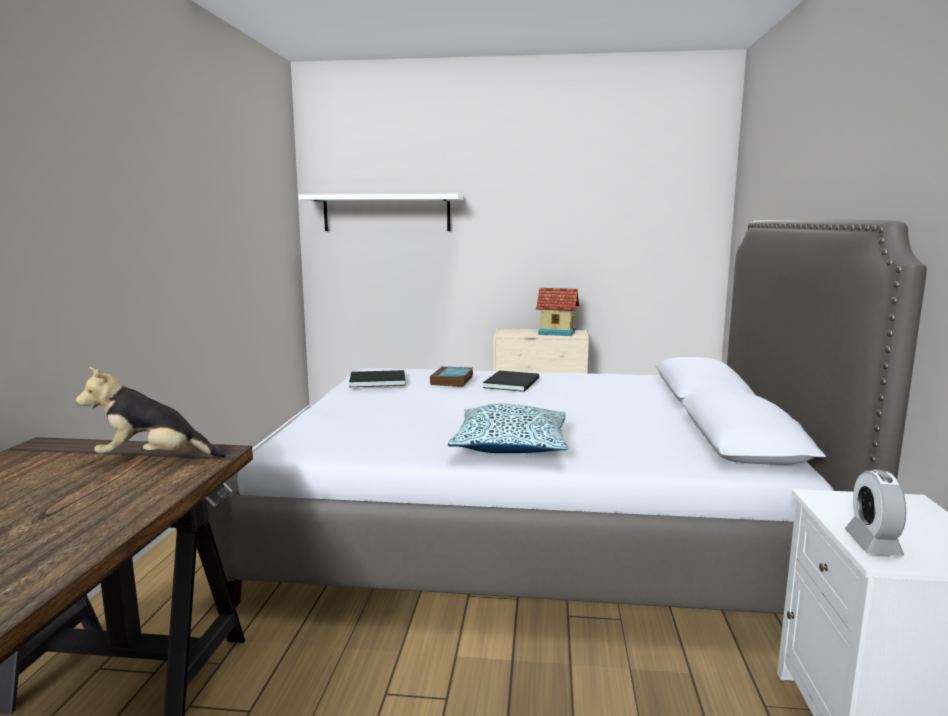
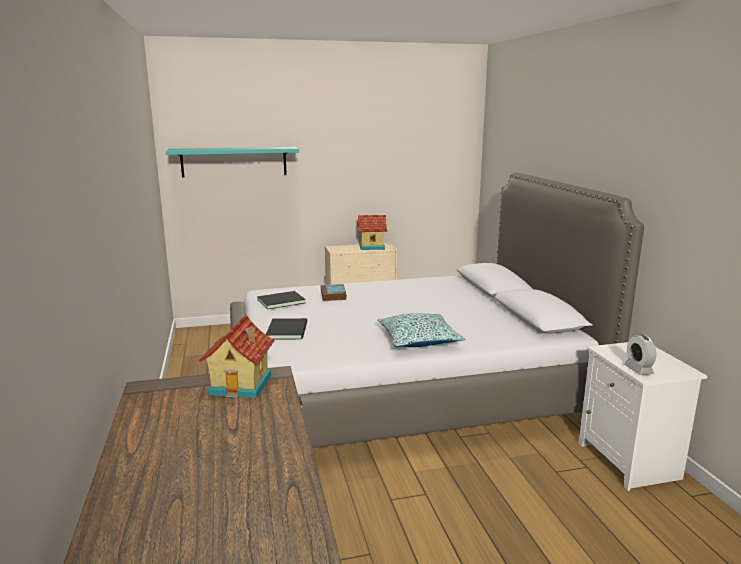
camera: 20 degrees left, 5 degrees up
plush toy [76,367,226,457] -> toy house [199,315,275,398]
white shelf [299,194,463,231] -> turquoise shelf [166,147,299,177]
black book [483,371,539,392] -> black book moved to [266,318,307,339]

